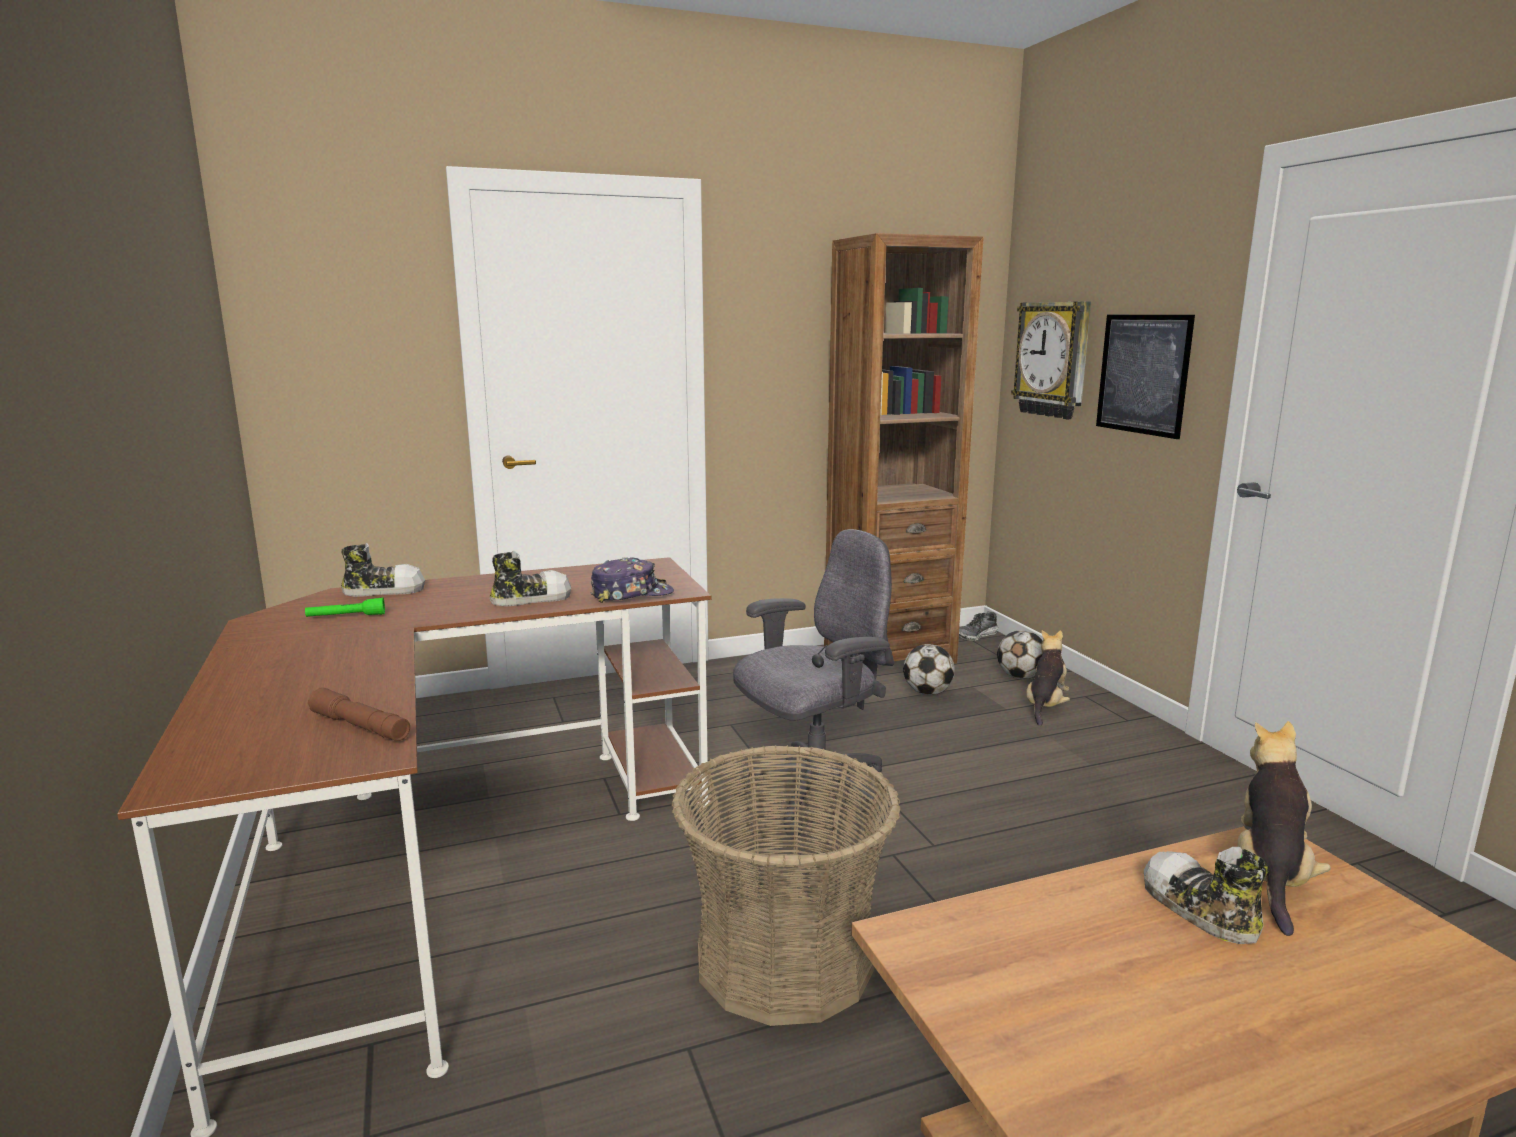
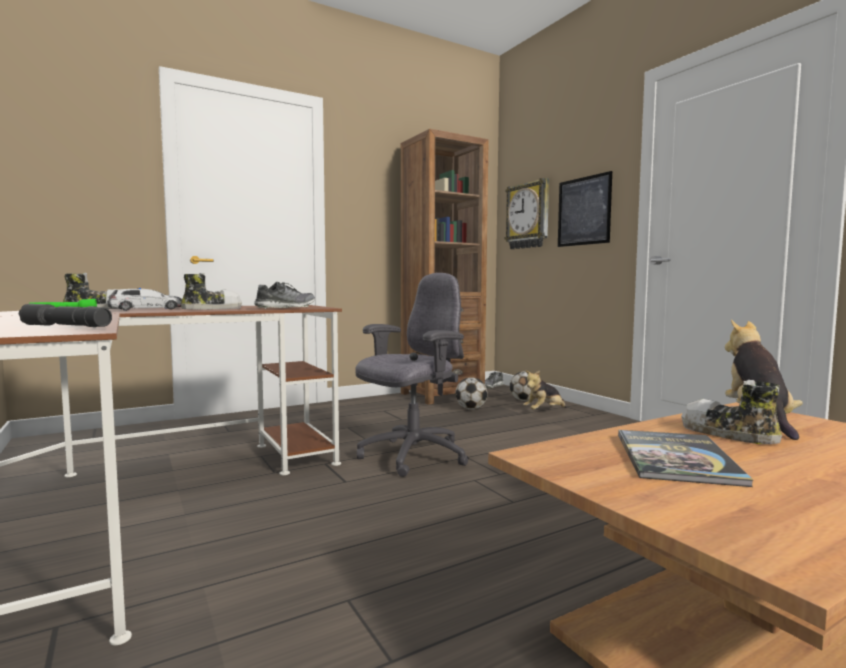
camera: 10 degrees left, 10 degrees down
brown flashlight [308,687,410,741] -> grey flashlight [19,303,112,327]
cap [590,557,674,603] -> shoe [254,282,315,309]
basket [672,745,900,1026] -> none
plush toy [1026,630,1070,726] -> plush toy turned 135 degrees counterclockwise [523,370,567,409]
none -> toy car [107,288,182,311]
none -> book [618,430,753,487]

